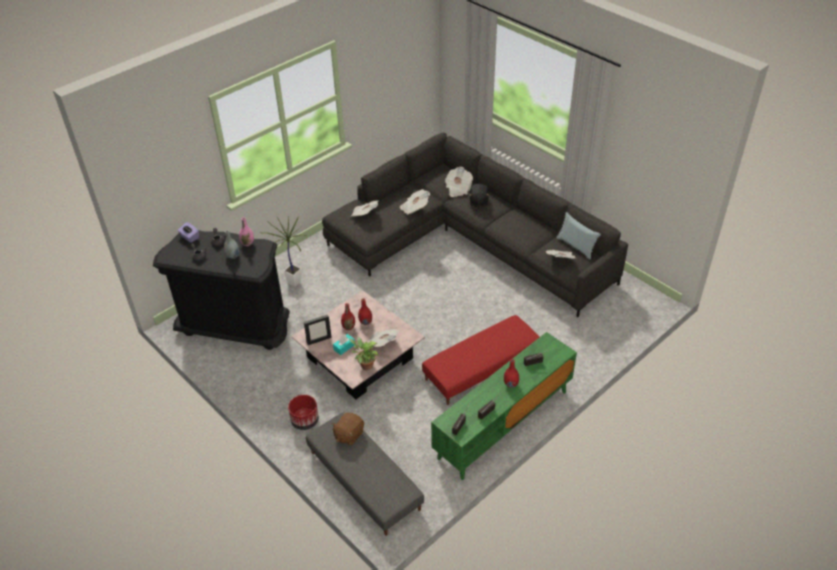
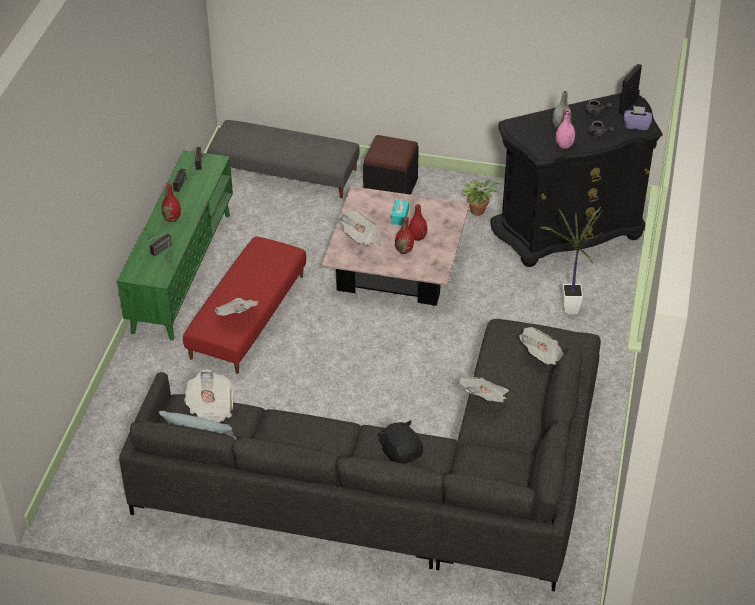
camera: 145 degrees right, 0 degrees up
red planter [288,395,319,430] -> black ottoman [363,135,419,195]
picture frame [304,315,332,345] -> picture frame moved to [619,64,642,115]
brown plush toy [332,413,364,446] -> none
potted plant [350,337,379,370] -> potted plant moved to [462,180,502,216]
newspaper [445,167,473,197] -> newspaper moved to [215,298,258,316]

